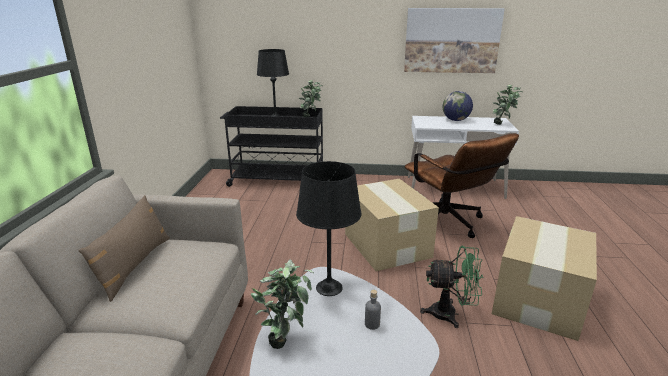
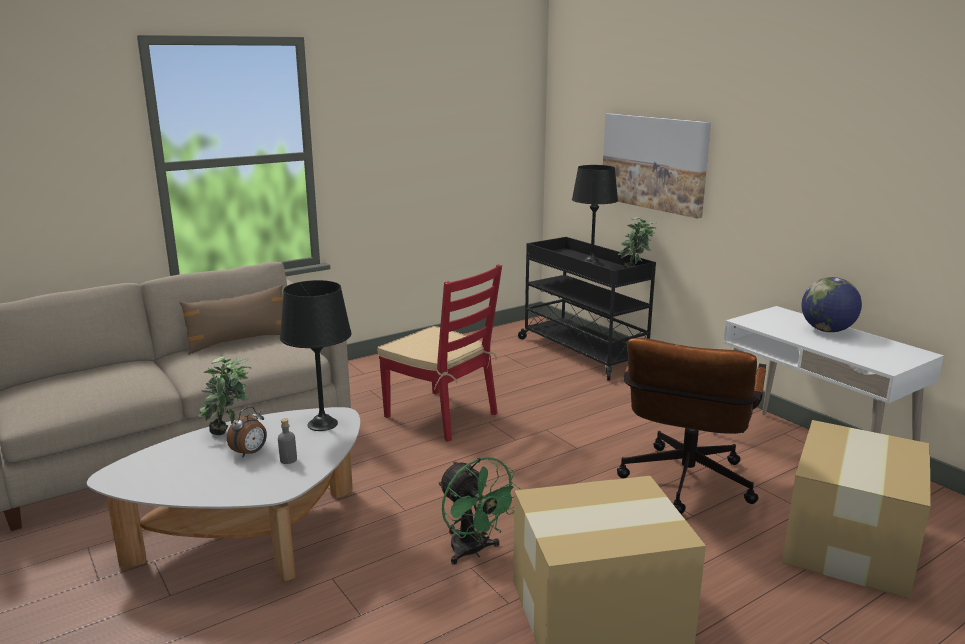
camera: 50 degrees right, 5 degrees down
cardboard box [345,179,439,271] -> cardboard box moved to [782,420,931,599]
picture [404,8,505,73] -> picture moved to [603,113,711,219]
potted plant [493,85,523,125] -> none
none -> alarm clock [227,406,267,457]
none -> red chair [377,264,502,442]

